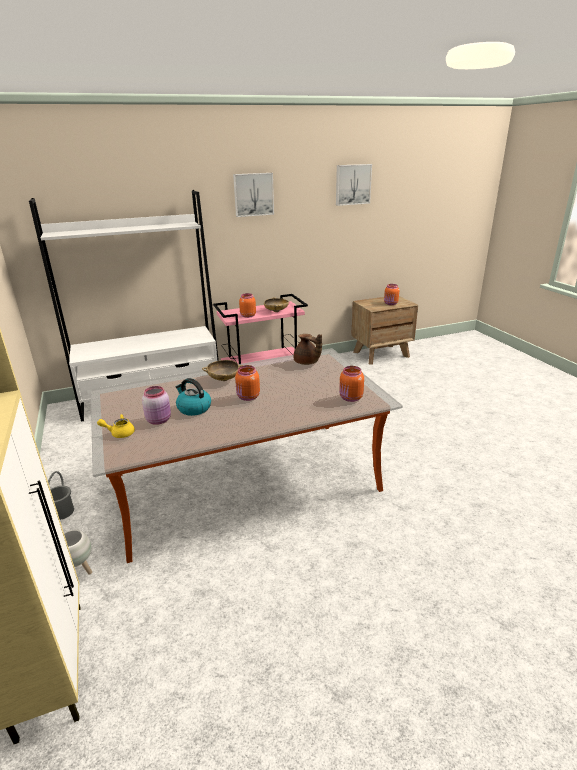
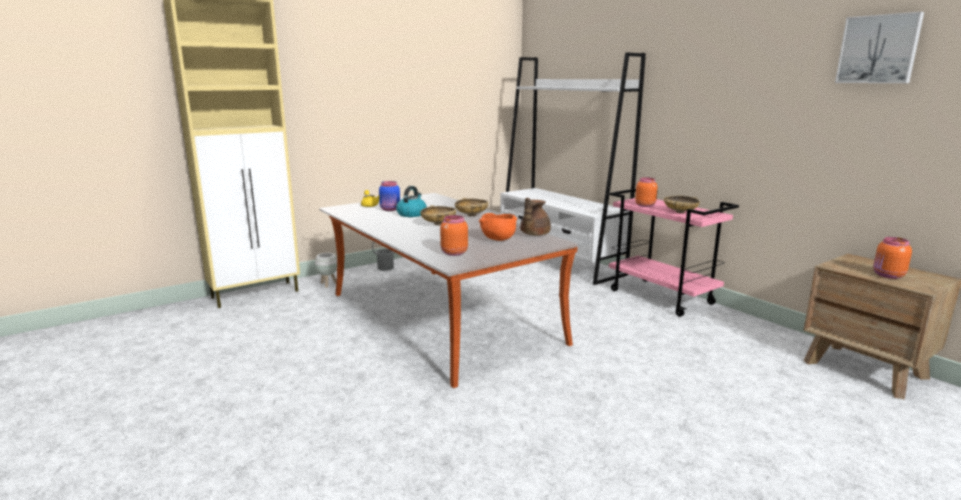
camera: 75 degrees right, 10 degrees down
pink jar [142,386,171,425] -> blue jar [379,181,400,211]
picture [233,173,274,217] -> none
orange jar [235,365,260,401] -> beige bowl [420,205,456,225]
none -> orange bowl [479,213,517,241]

